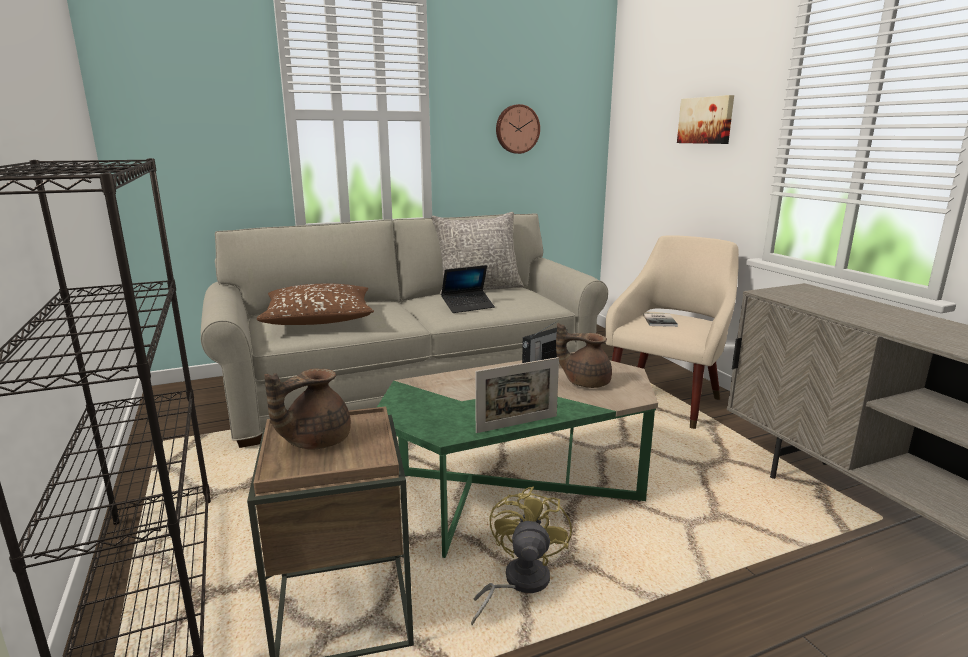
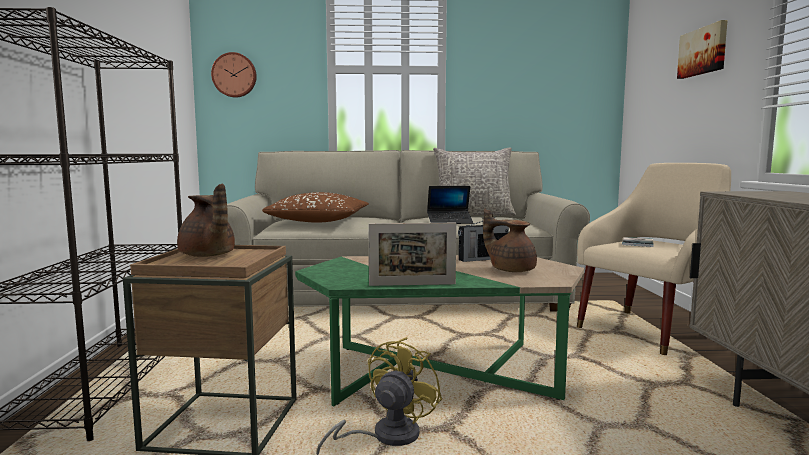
camera: 20 degrees right, 10 degrees down
brown teapot [264,368,351,449] -> brown teapot turned 105 degrees counterclockwise [177,184,235,257]
wall clock [496,104,540,154] -> wall clock moved to [211,52,257,98]

